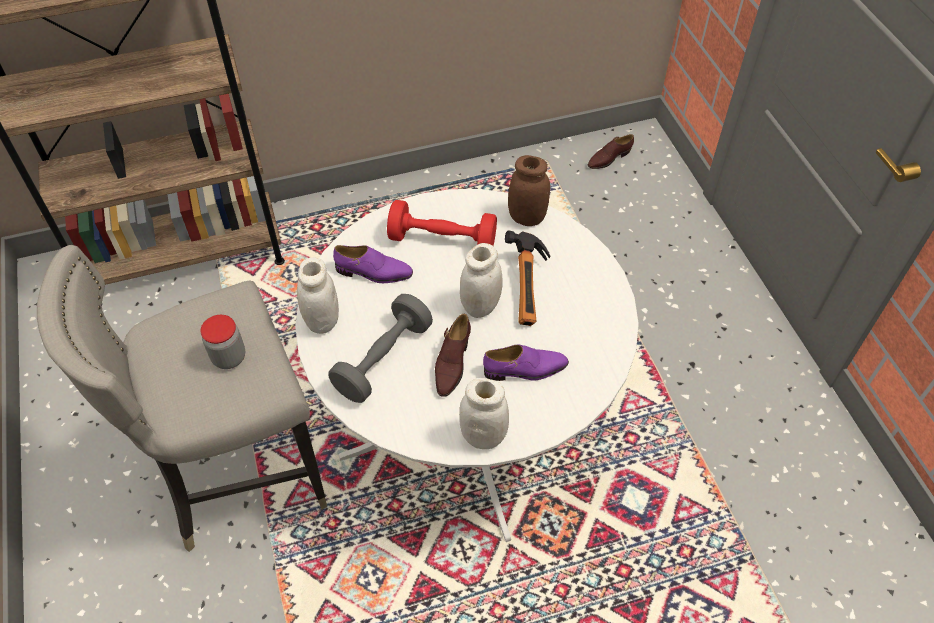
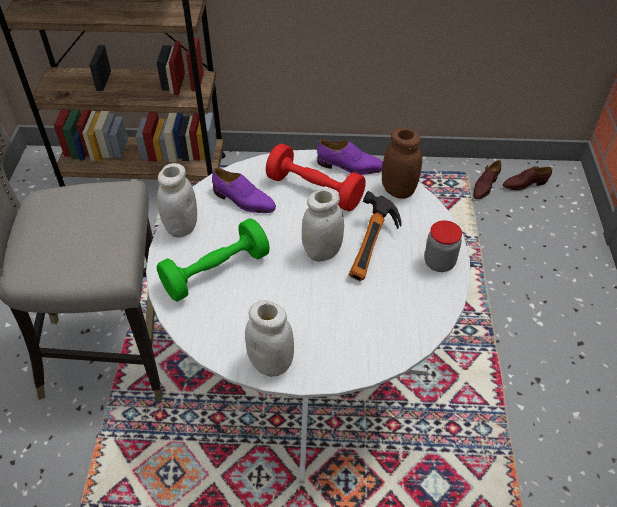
camera: 20 degrees right, 5 degrees down
jar [200,315,245,369] -> jar moved to [424,220,462,272]
grey dumbbell [328,294,433,403] -> green dumbbell [157,218,270,302]
brown shoe [435,314,471,397] -> brown shoe moved to [473,160,501,199]
purple shoe [483,344,569,381] -> purple shoe moved to [317,140,383,175]

